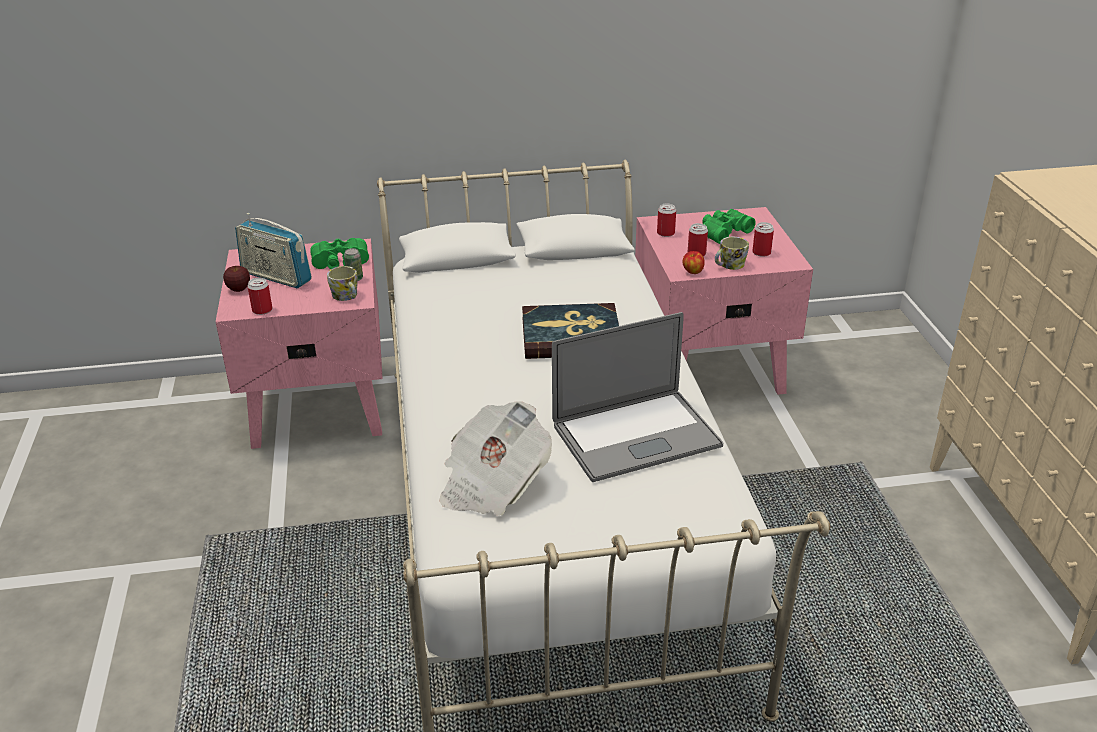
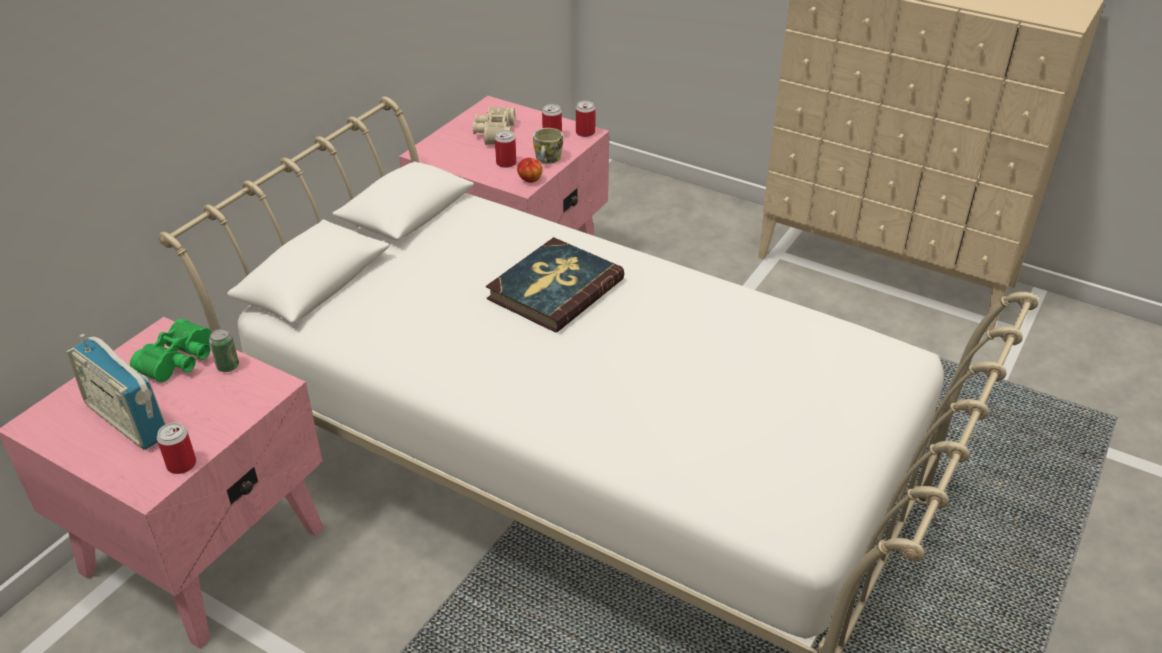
camera: 50 degrees left, 5 degrees up
apple [223,266,250,292] -> none
radio [235,213,312,288] -> radio turned 60 degrees clockwise [66,334,165,450]
mug [327,266,358,301] -> none
newspaper [439,401,552,516] -> none
laptop [552,312,723,482] -> none
can [657,204,676,237] -> can moved to [576,101,595,137]
green binoculars [702,209,756,244] -> beige binoculars [473,107,515,145]

